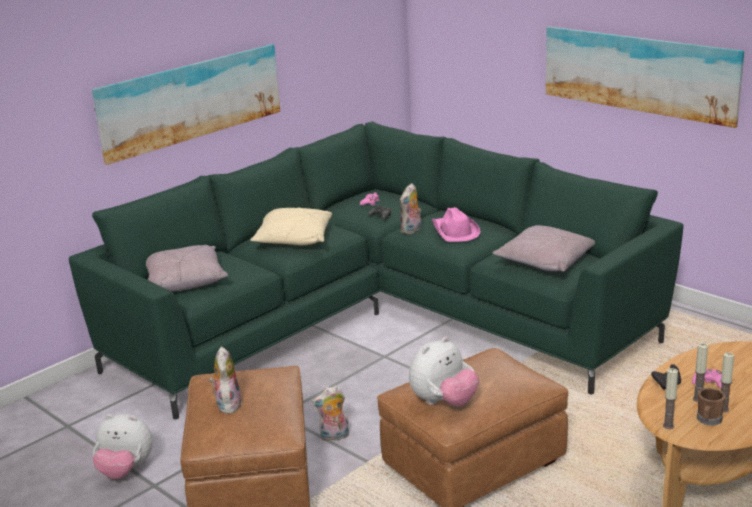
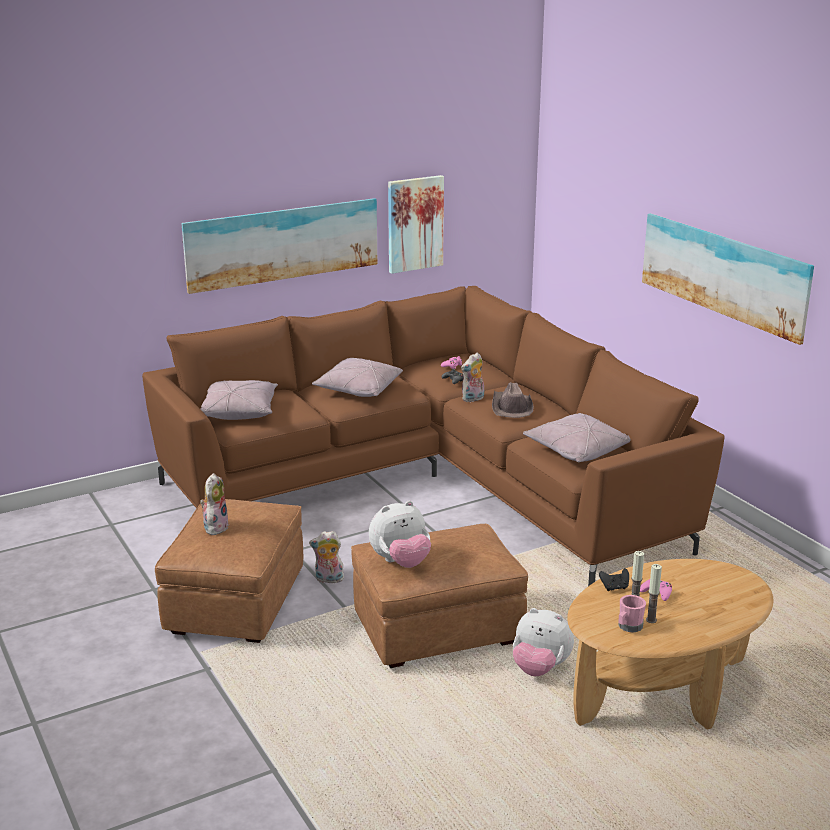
camera: 15 degrees right, 0 degrees up
green sofa [69,122,683,420] -> brown sofa [142,286,725,586]
plush toy [93,414,153,479] -> plush toy moved to [513,608,574,676]
beige pillow [250,208,332,245] -> purple pillow [312,358,403,397]
pink hat [432,207,481,242] -> brown hat [492,382,534,418]
candle [663,368,678,429] -> none
brown mug [697,388,725,426] -> pink mug [618,595,646,633]
none -> picture [388,175,444,274]

